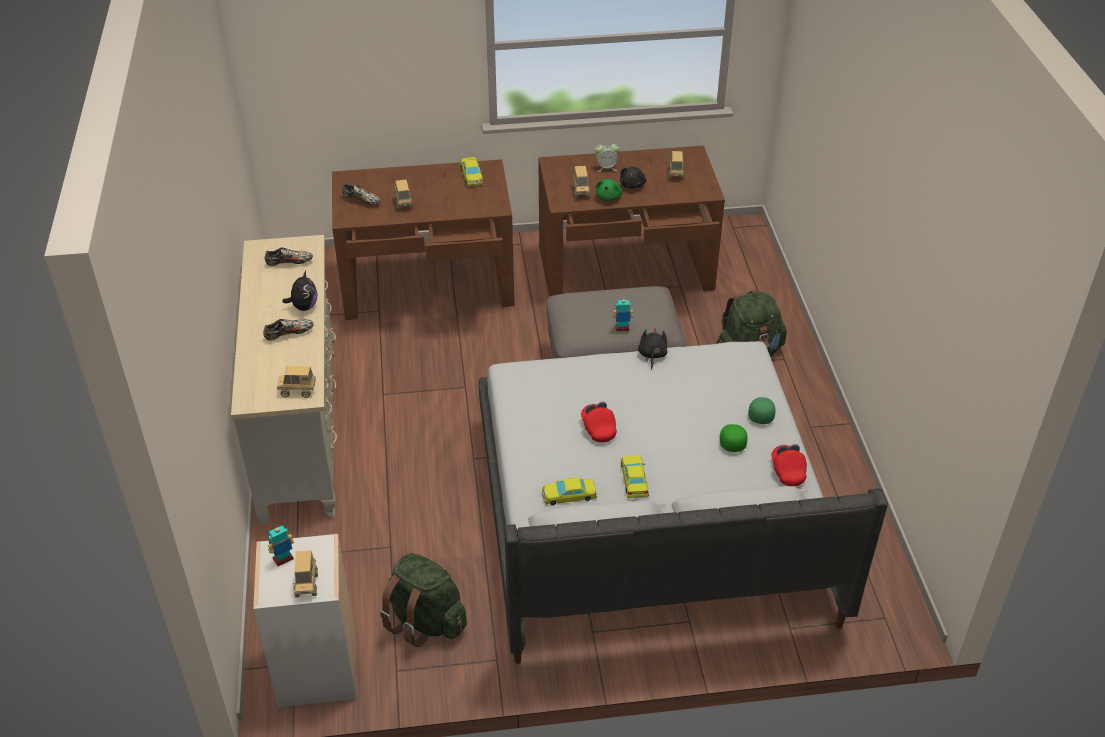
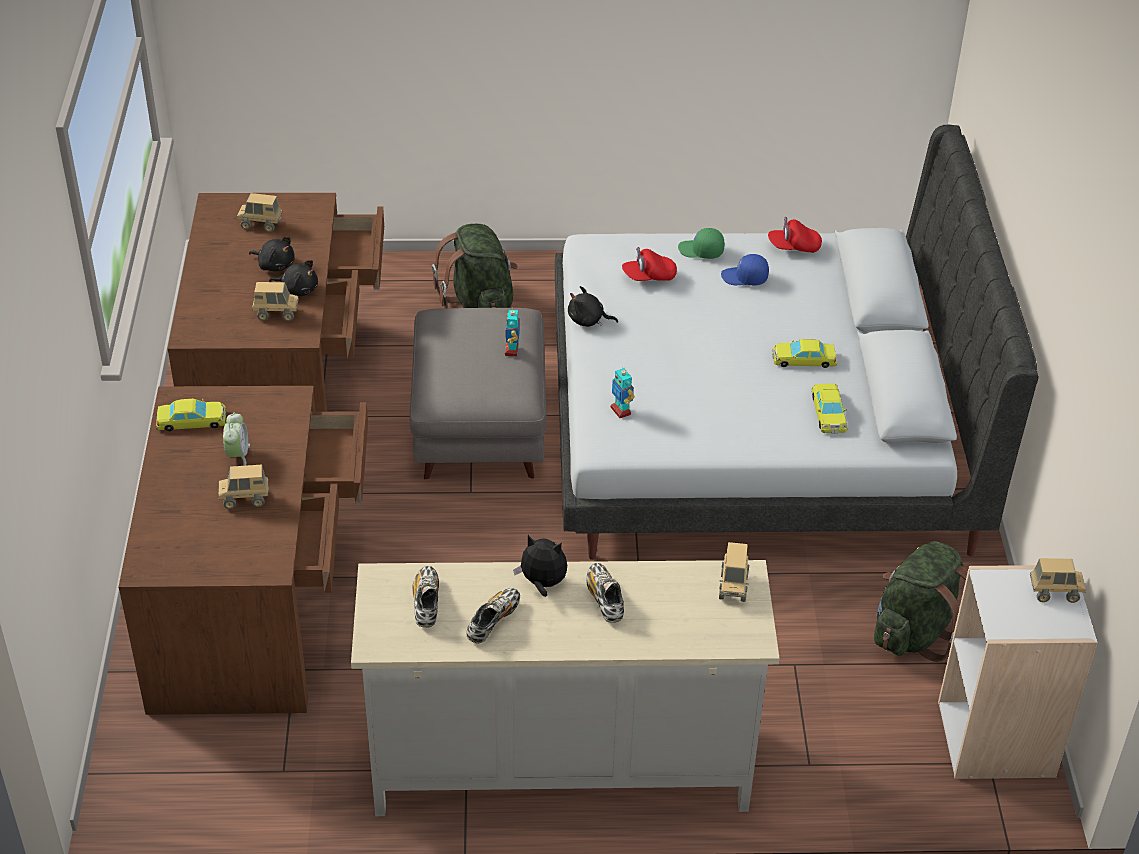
camera: 85 degrees left, 0 degrees up
toy robot [268,525,294,566] -> toy robot moved to [611,366,635,418]
shoe [342,183,380,205] -> shoe moved to [466,588,520,643]
red cap [581,402,617,443] -> red cap moved to [622,247,677,281]
alarm clock [595,141,619,172] -> alarm clock moved to [223,413,250,466]
green plush toy [596,179,622,201] -> black plush toy [269,260,318,296]
green cap [720,424,748,452] -> blue cap [721,254,769,285]

